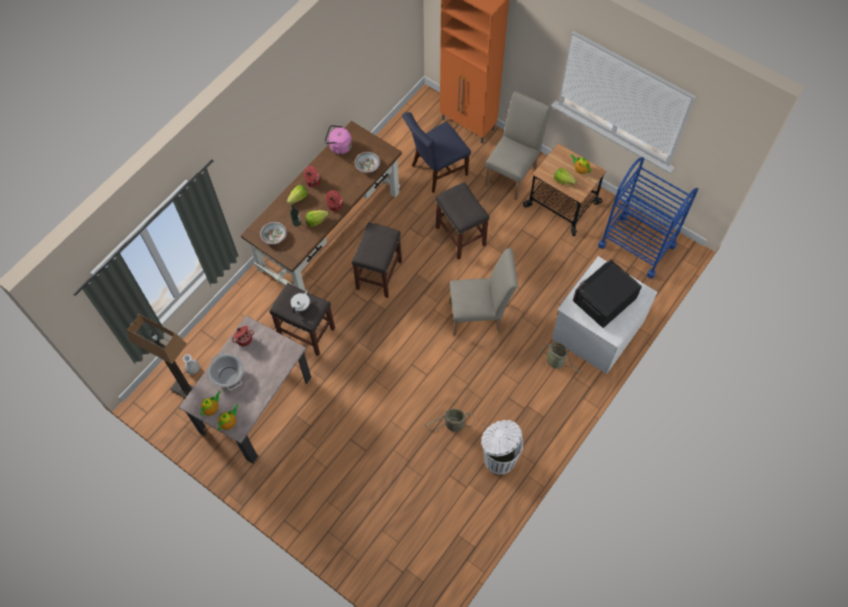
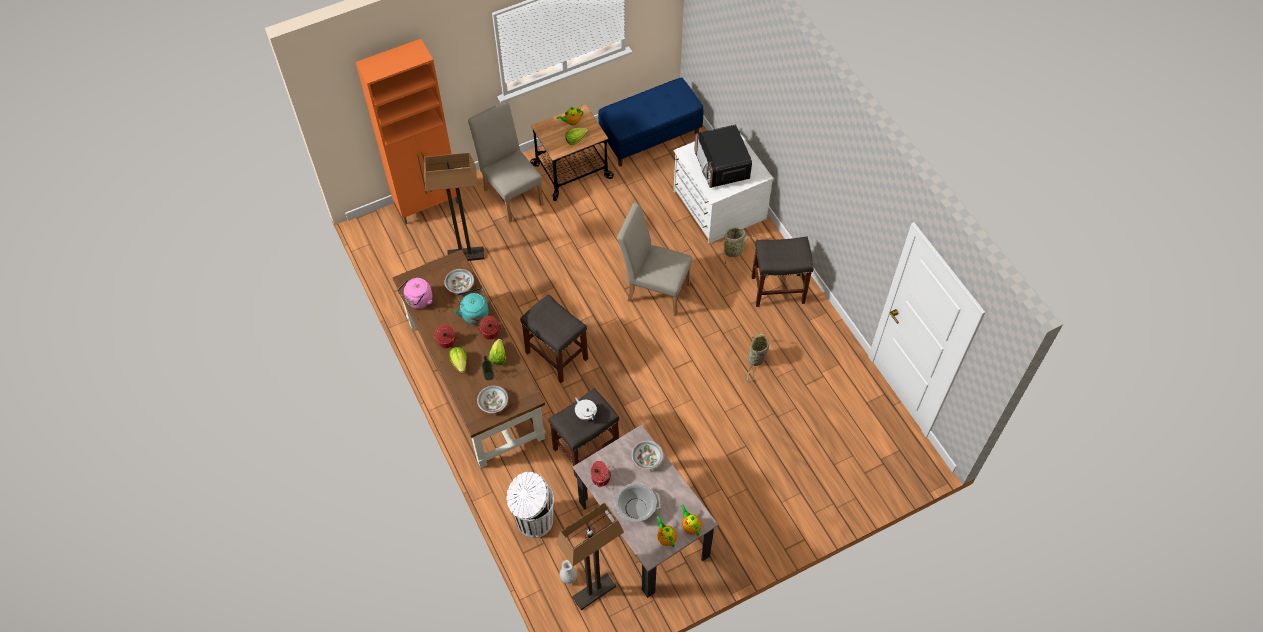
camera: 65 degrees left, 5 degrees down
blue chair [402,112,471,193] -> floor lamp [424,153,484,261]
grey stool [436,182,489,260] -> grey stool moved to [751,237,814,307]
beige chair [449,248,518,336] -> beige chair turned 90 degrees counterclockwise [617,203,692,316]
white trash can [481,420,523,475] -> white trash can moved to [506,472,554,538]
blue cart [598,157,698,279] -> blue bench [598,77,704,166]
none -> turquoise kettle [454,288,489,324]
none -> bowl [632,441,664,470]

